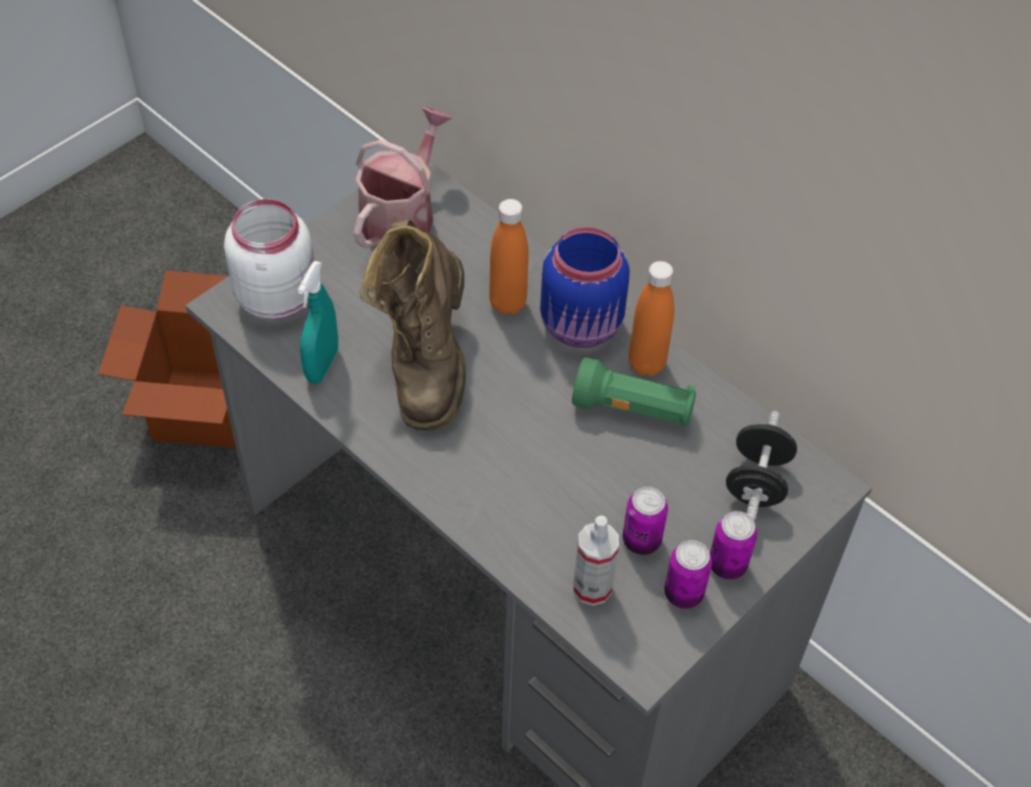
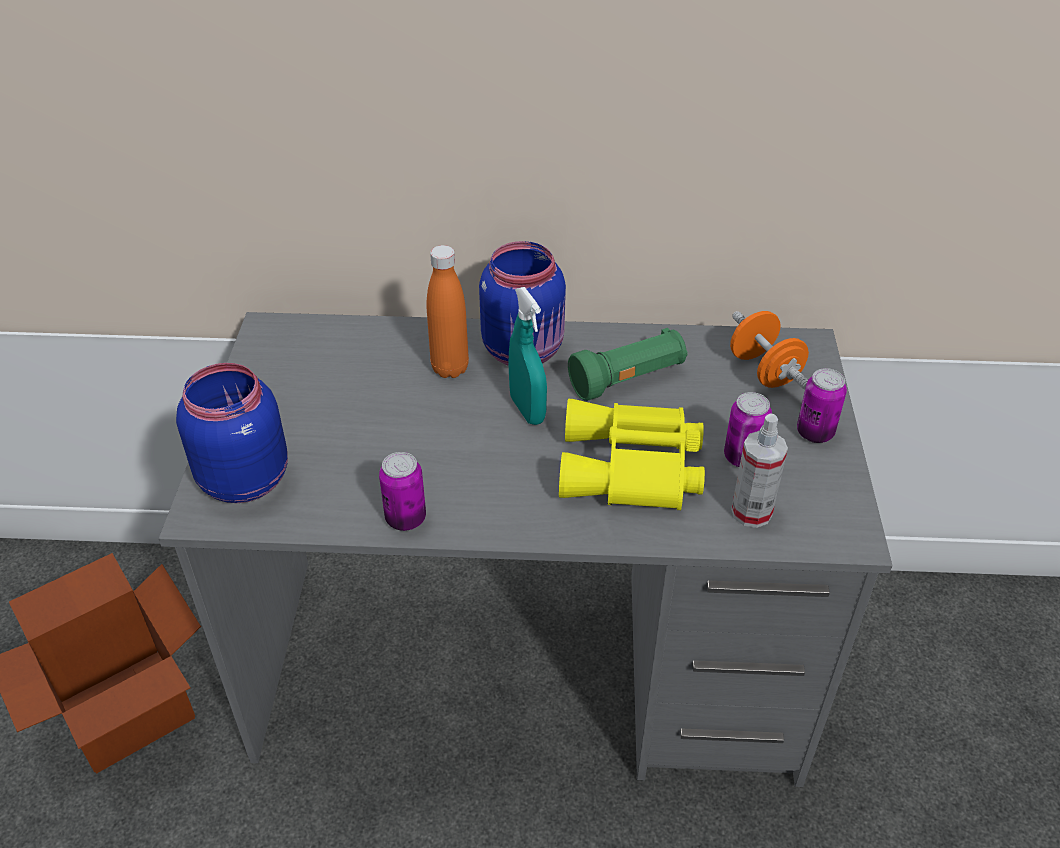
camera: 40 degrees left, 10 degrees down
white jar [224,199,314,320] -> blue jar [176,363,288,503]
turquoise spray bottle [298,261,338,383] -> turquoise spray bottle moved to [509,287,547,425]
watering can [353,107,453,249] -> none
brown boot [360,219,466,431] -> none
orange bottle [629,261,674,376] -> none
can [664,540,712,609] -> can moved to [379,452,426,531]
black dumbbell [726,411,797,521] -> orange dumbbell [730,311,809,389]
none -> yellow binoculars [559,399,705,510]

